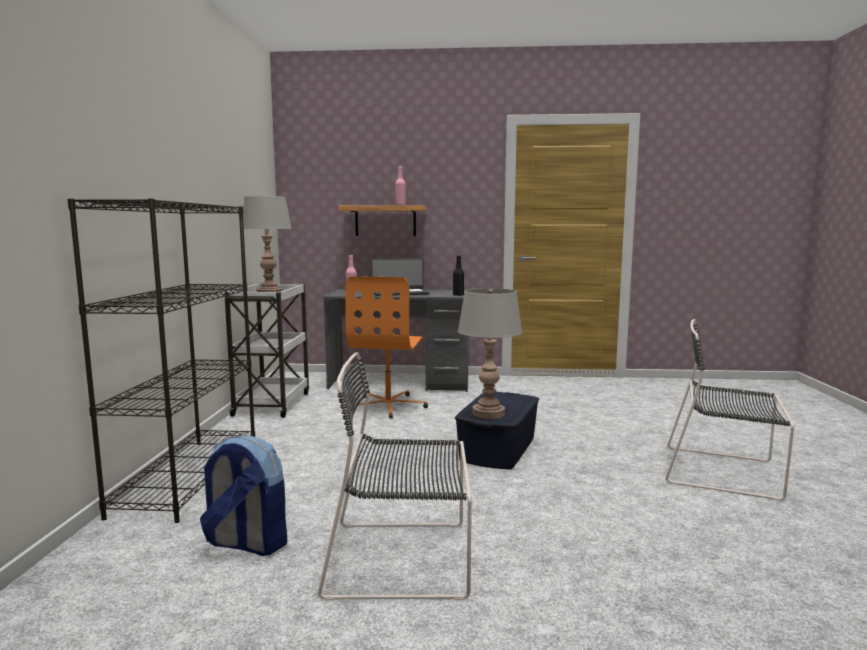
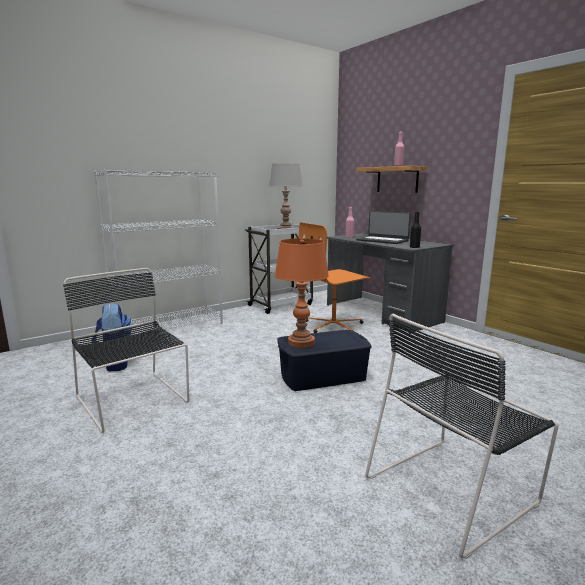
camera: 50 degrees right, 5 degrees up
black bookcase [68,198,255,523] -> white bookcase [93,170,223,333]
grey table lamp [458,288,522,419] -> orange table lamp [275,238,329,348]
black chair [665,319,794,501] -> black chair turned 105 degrees counterclockwise [365,313,559,559]

